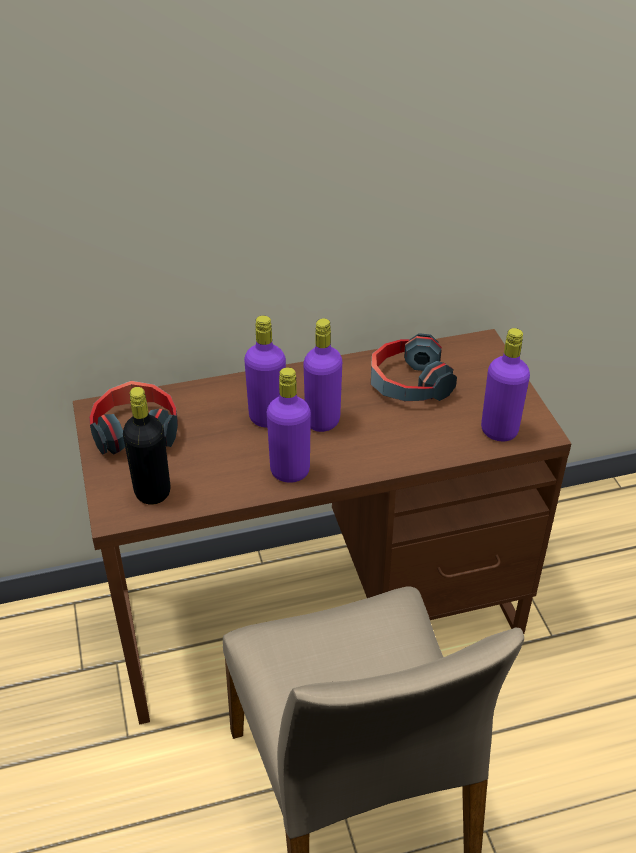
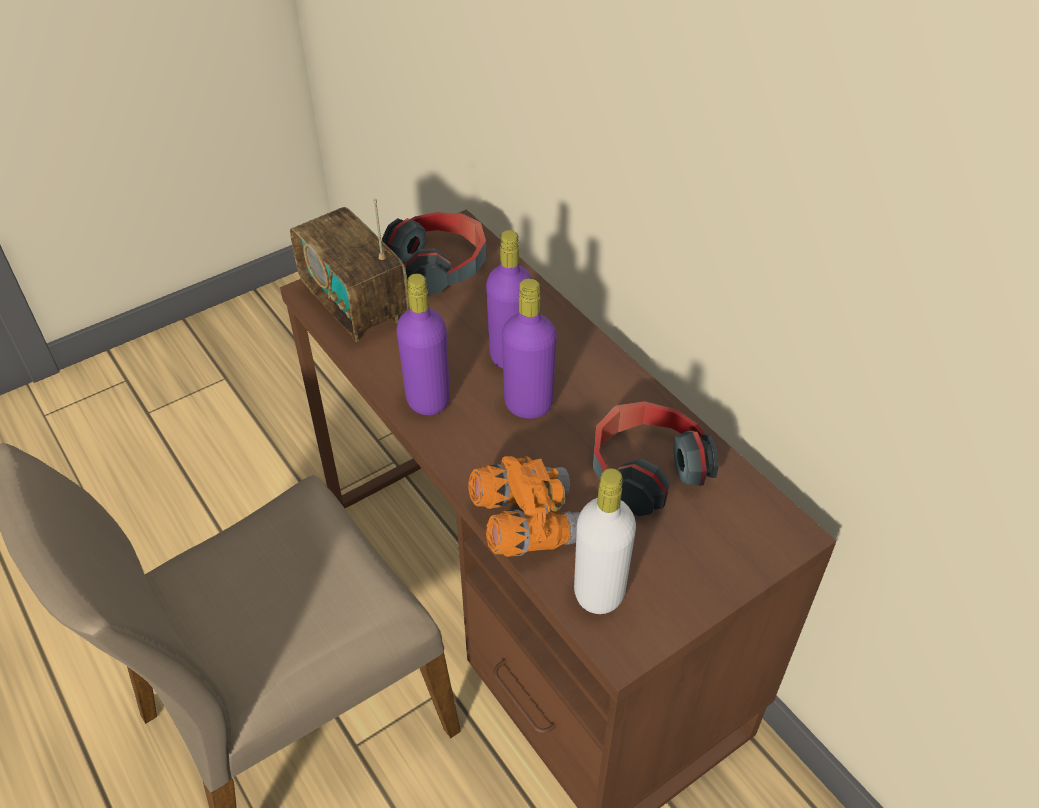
camera: 70 degrees right, 5 degrees up
black bottle [123,387,171,505] -> radio [290,199,409,342]
purple bottle [481,328,530,441] -> white bottle [574,468,636,614]
none -> orange binoculars [469,456,581,557]

